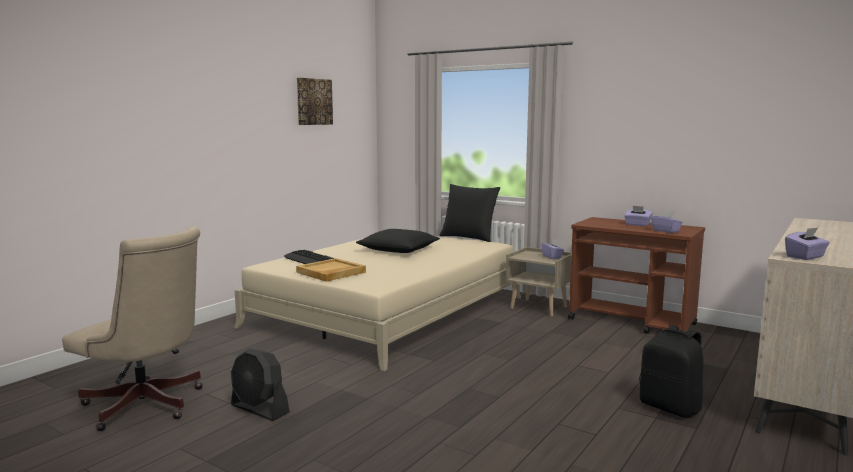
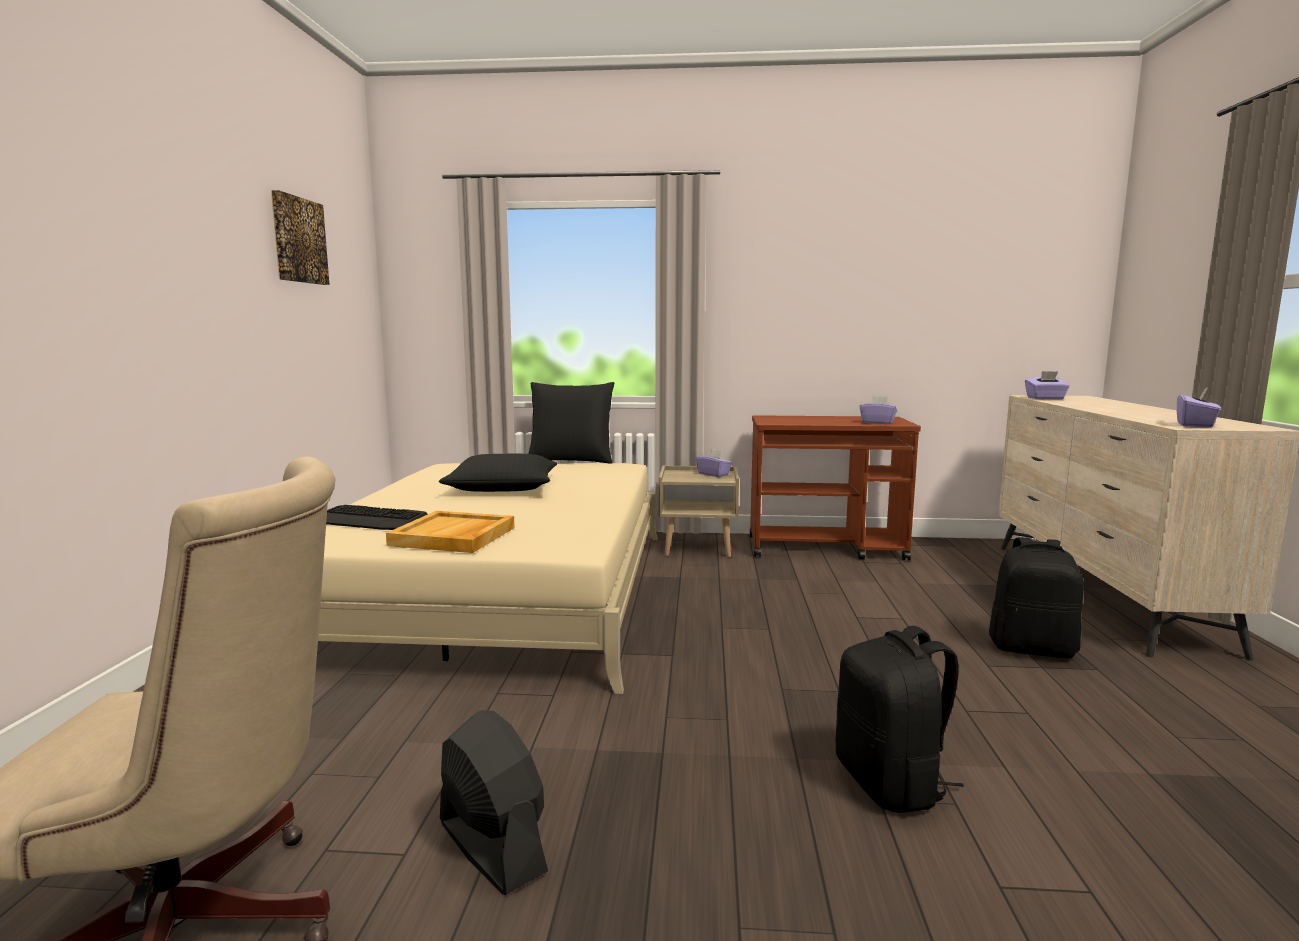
camera: 30 degrees left, 0 degrees up
black fan [231,348,290,421] -> black fan turned 135 degrees counterclockwise [440,710,548,895]
purple tissue box [624,206,653,226] -> purple tissue box moved to [1025,371,1070,399]
none -> black backpack [836,626,964,813]

